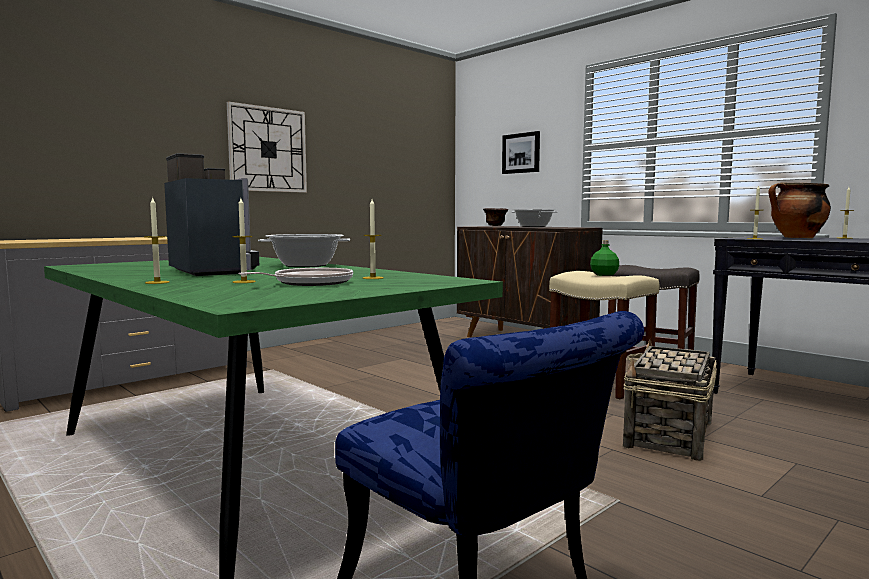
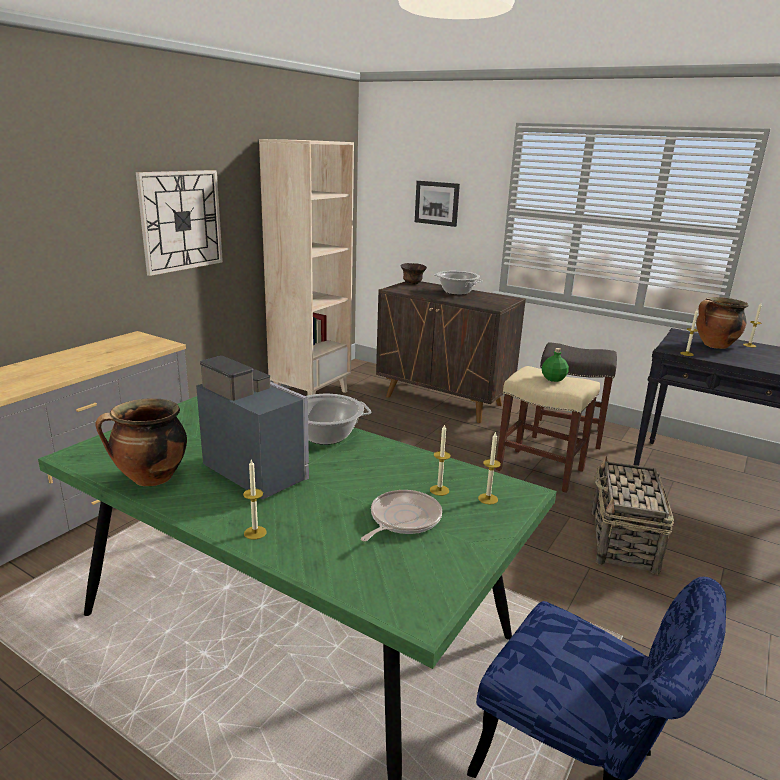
camera: 15 degrees left, 15 degrees up
candle [232,198,256,283] -> candle moved to [478,432,501,505]
none -> cooking pot [96,399,187,486]
none -> beige bookcase [259,139,354,395]

